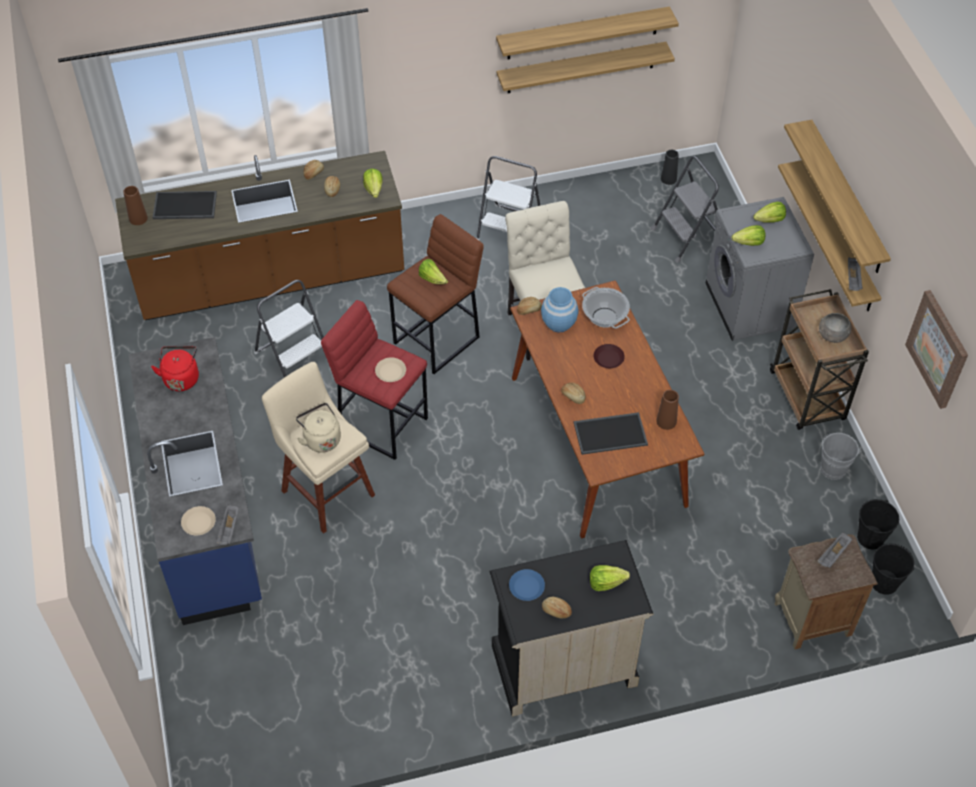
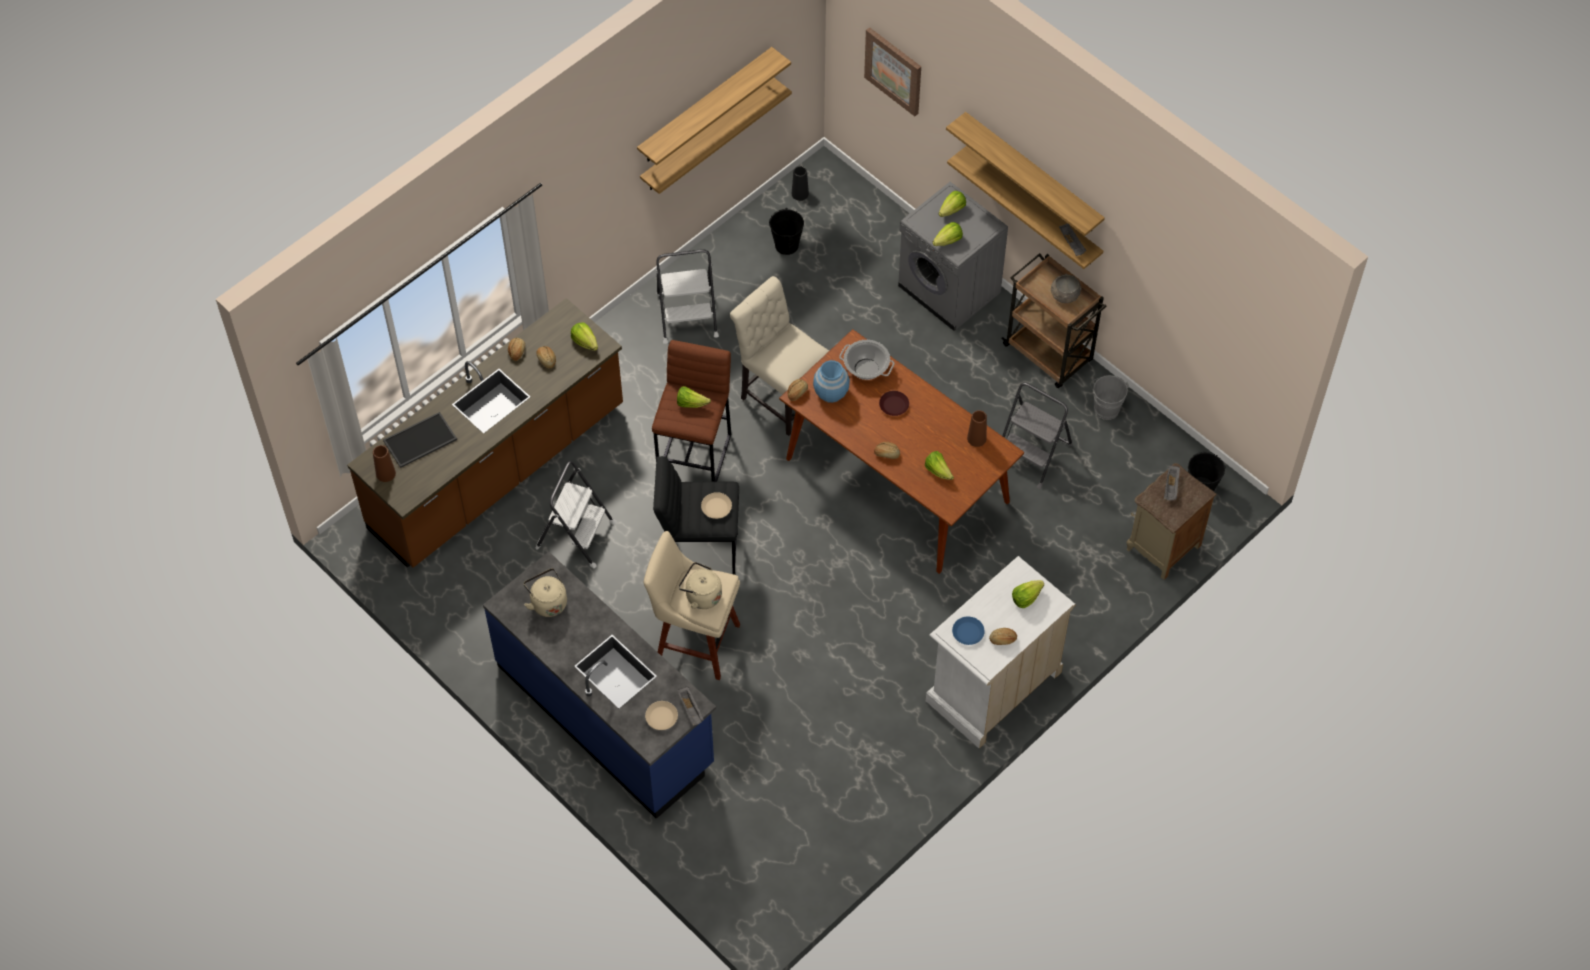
camera: 30 degrees left, 5 degrees up
red kettle [151,346,199,391] -> beige kettle [524,568,567,617]
red stool [321,300,428,460] -> black stool [653,456,739,575]
black dresser [489,540,653,716] -> white dresser [926,556,1076,749]
tray [573,412,648,455] -> lettuce [925,451,954,480]
grey step ladder [651,156,719,263] -> grey step ladder moved to [1002,383,1073,489]
black bucket [857,499,899,549] -> black bucket moved to [769,208,804,255]
picture [905,290,968,409] -> picture moved to [864,27,921,116]

